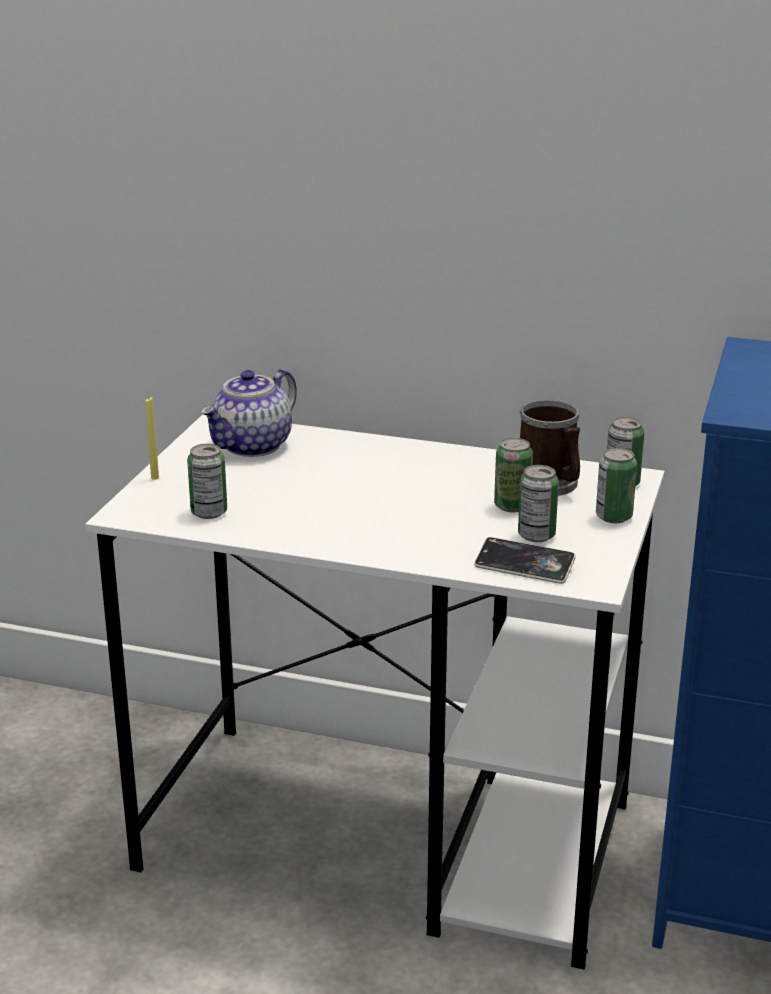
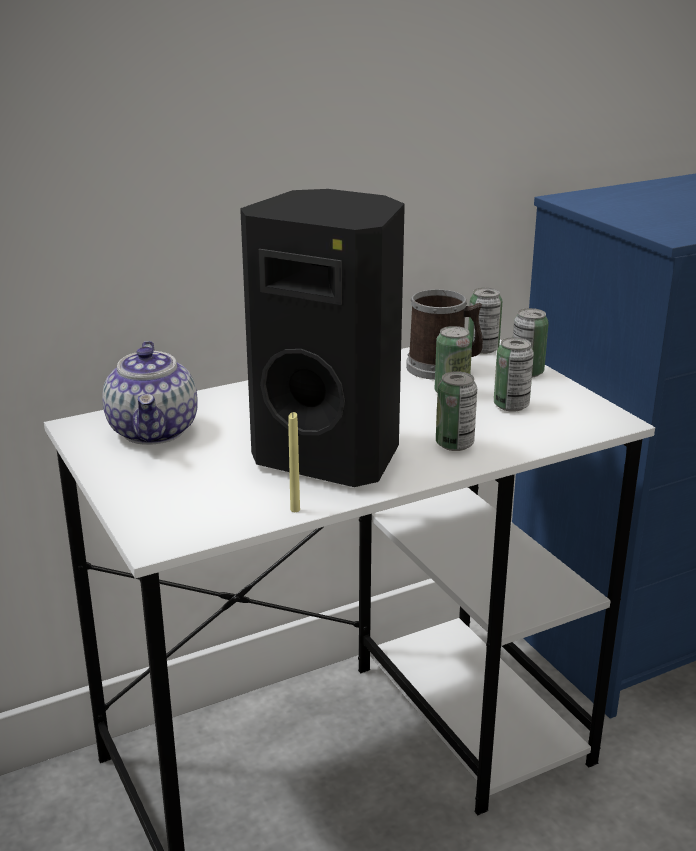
camera: 45 degrees left, 0 degrees up
yellow candle [146,397,159,480] -> yellow candle moved to [288,412,300,512]
can [187,444,227,519] -> can moved to [436,371,477,451]
phone [474,537,576,584] -> none
none -> black speaker [240,189,405,487]

